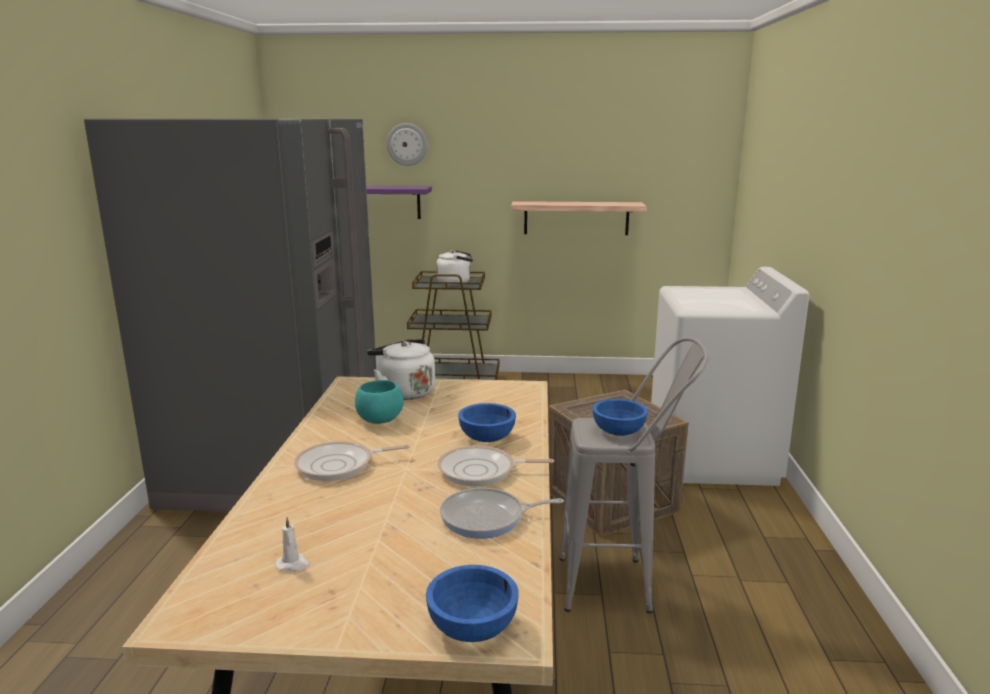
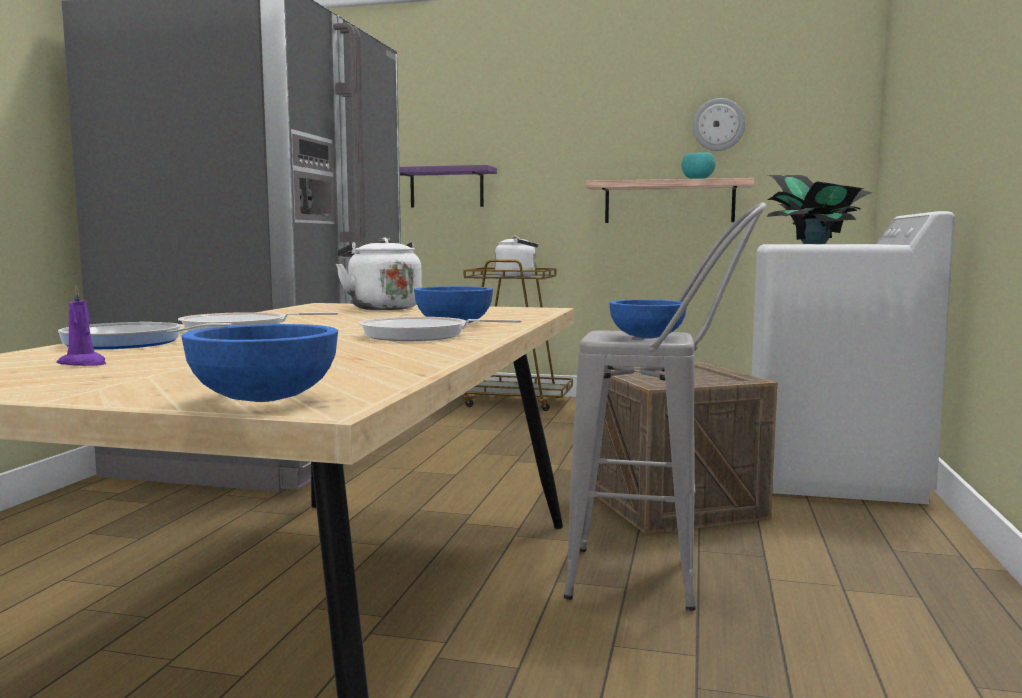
camera: 10 degrees right, 10 degrees down
white candle [275,517,310,571] -> purple candle [56,285,106,366]
turquoise bowl [355,380,404,424] -> turquoise bowl moved to [682,152,716,179]
wall clock [387,123,428,166] -> wall clock moved to [693,98,745,151]
frying pan [440,488,564,539] -> frying pan moved to [58,322,232,349]
none -> potted plant [766,175,873,244]

